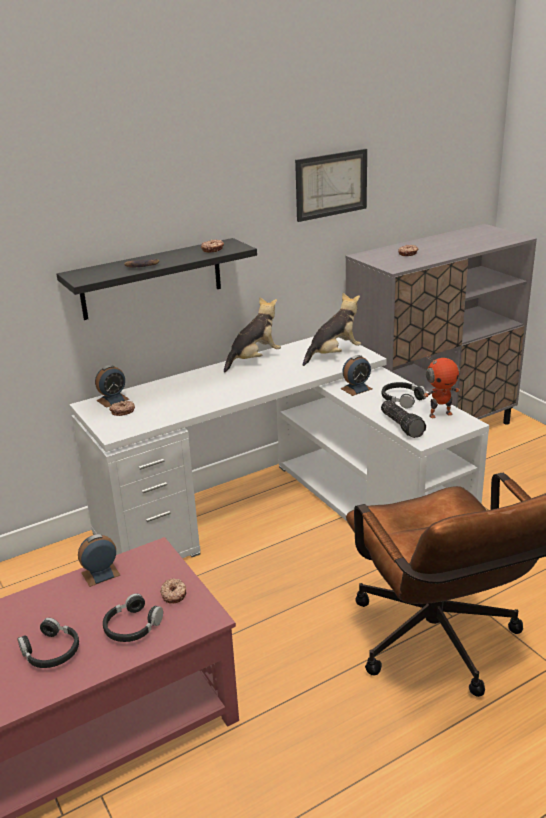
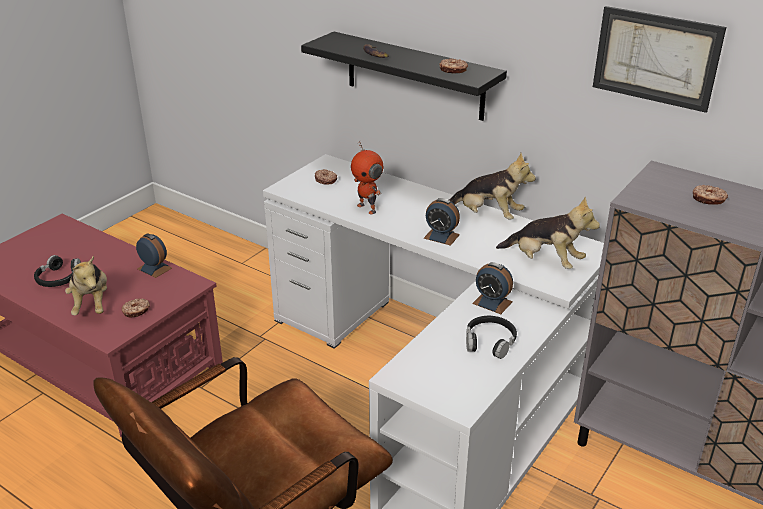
camera: 65 degrees right, 5 degrees up
alarm clock [95,365,129,408] -> alarm clock moved to [424,198,460,246]
black headphones [103,594,163,642] -> plush toy [65,255,107,315]
flashlight [381,400,426,438] -> none
toy robot [423,355,460,418] -> toy robot moved to [351,141,383,214]

